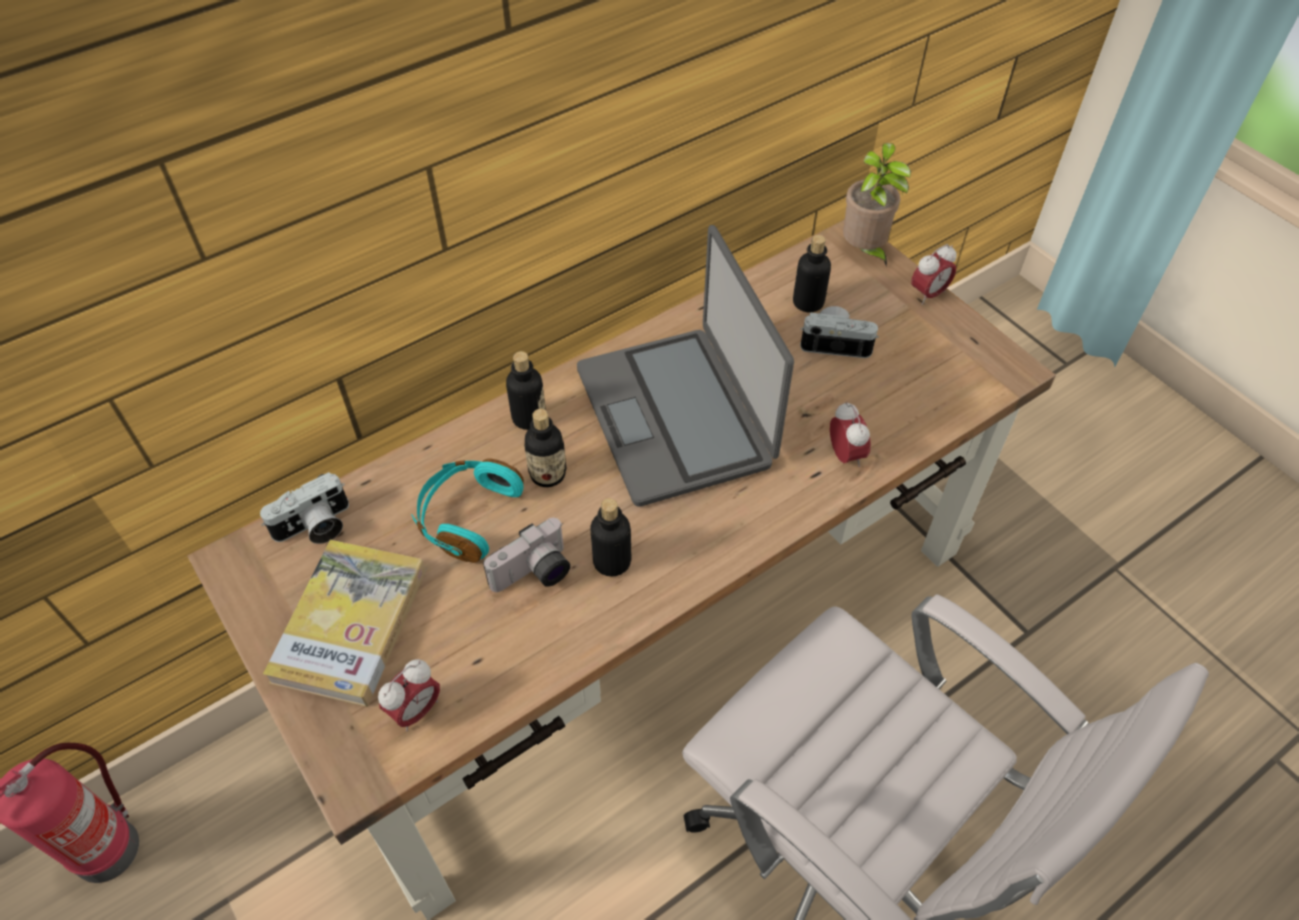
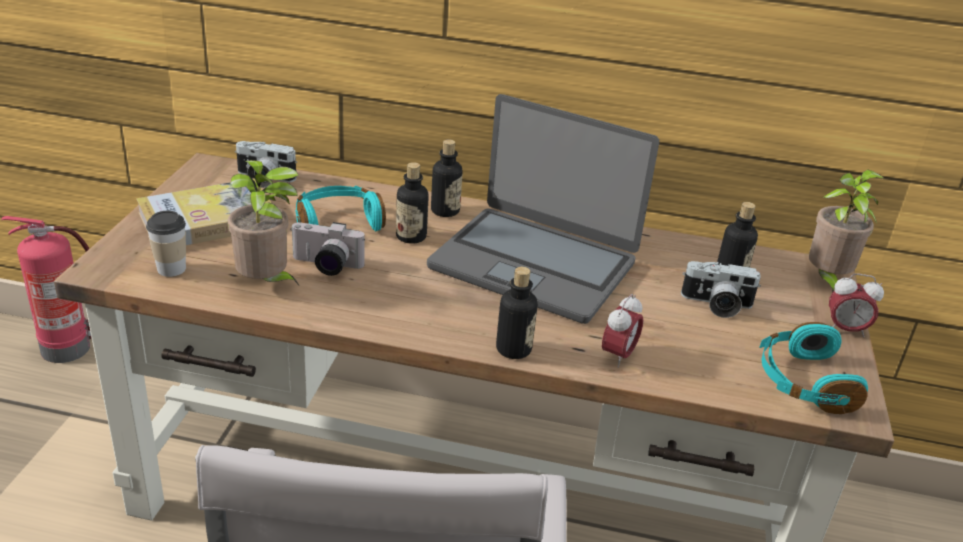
camera: 45 degrees right, 20 degrees down
alarm clock [378,659,440,731] -> cup [146,211,186,277]
laptop [577,225,794,507] -> laptop turned 90 degrees counterclockwise [427,94,659,324]
bottle [590,498,631,577] -> bottle moved to [496,267,538,359]
camera [800,306,879,358] -> camera turned 135 degrees clockwise [681,261,761,318]
none -> potted plant [227,160,299,285]
none -> turquoise headphones [759,322,868,414]

